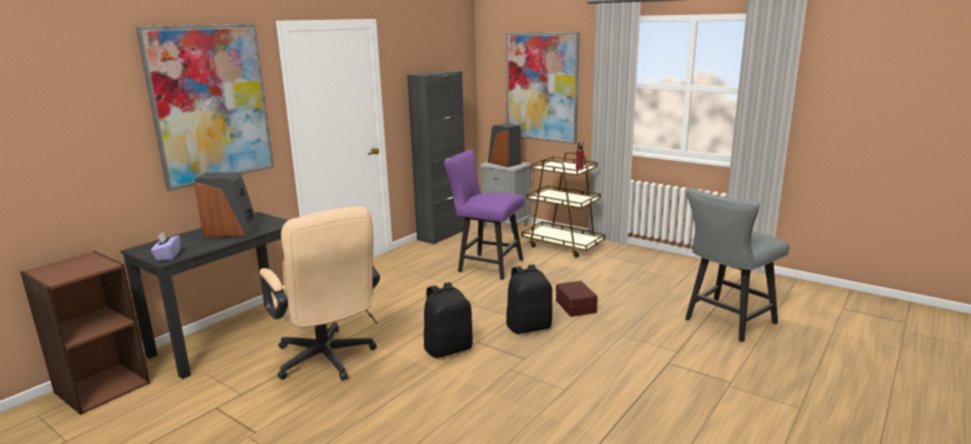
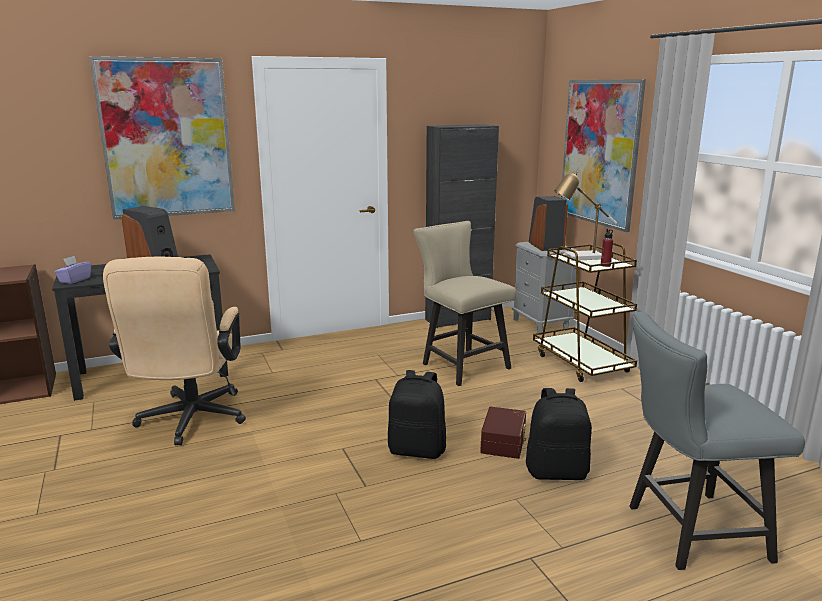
camera: 30 degrees right, 0 degrees up
black backpack [424,282,473,358] -> black backpack moved to [526,388,592,480]
purple chair [444,150,524,280] -> beige chair [413,221,516,386]
none -> table lamp [555,172,617,261]

